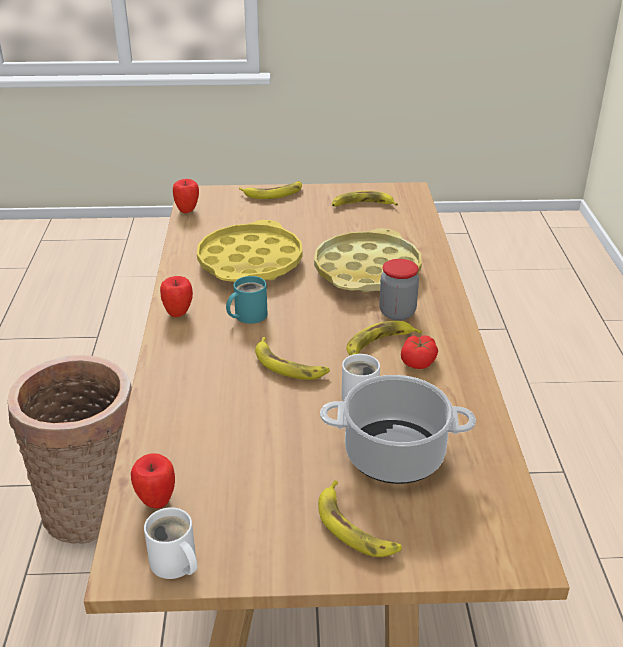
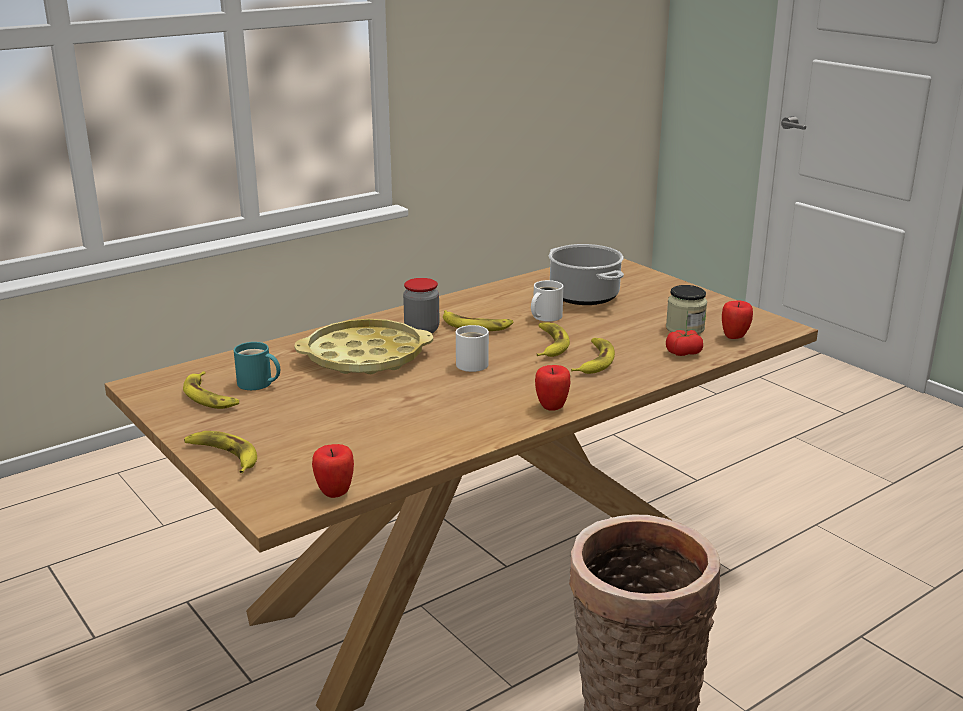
camera: 125 degrees left, 10 degrees down
white mug [144,507,197,579] -> white mug moved to [456,325,489,372]
yellow tray [197,220,302,282] -> none
turquoise mug [226,276,267,324] -> turquoise mug moved to [234,342,280,390]
banana [318,480,402,557] -> banana moved to [571,338,615,374]
tomato [401,335,438,369] -> tomato moved to [666,330,703,356]
none -> jar [666,285,707,334]

